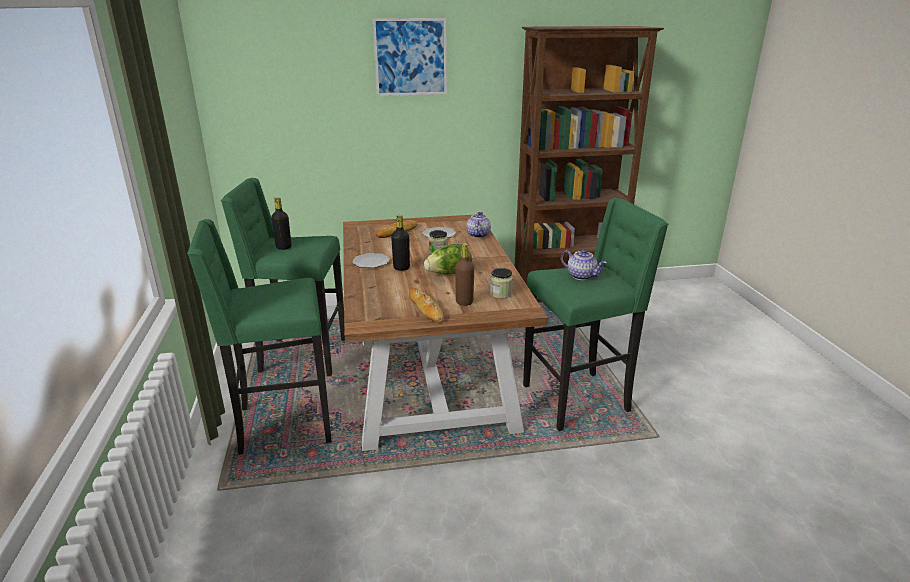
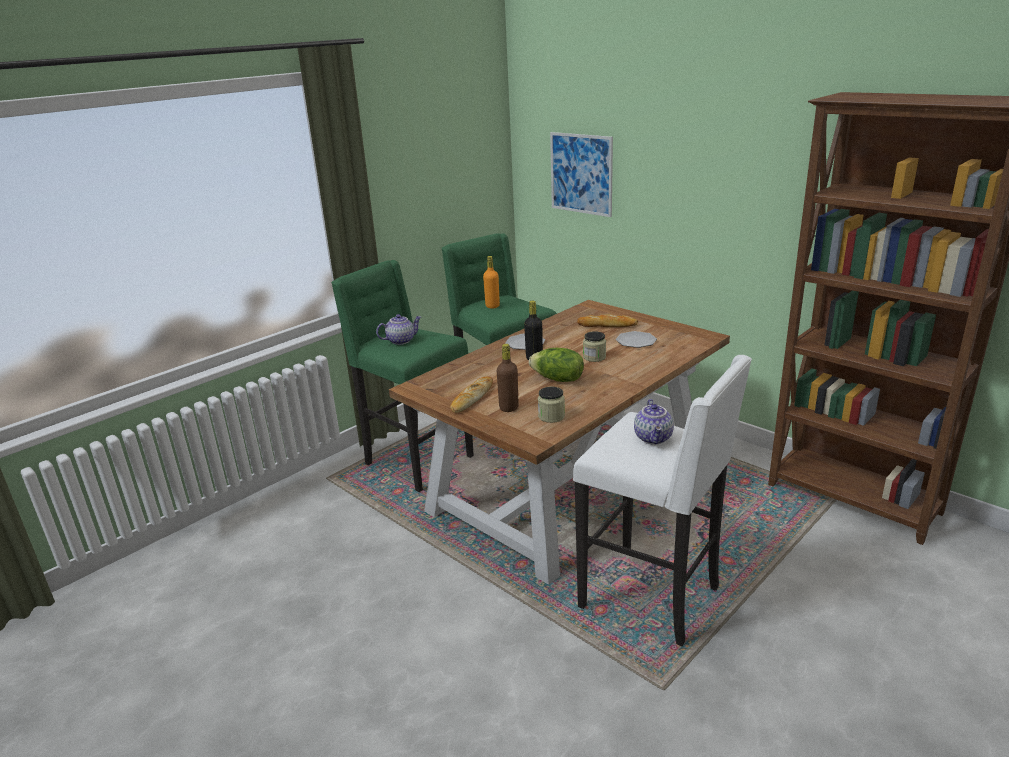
camera: 55 degrees right, 0 degrees up
black bottle [271,197,292,250] -> orange bottle [483,256,500,308]
picture [373,18,447,96] -> picture moved to [550,132,613,217]
teapot [466,212,491,238] -> teapot moved to [376,314,421,345]
green stool [523,198,668,431] -> white stool [573,355,752,646]

